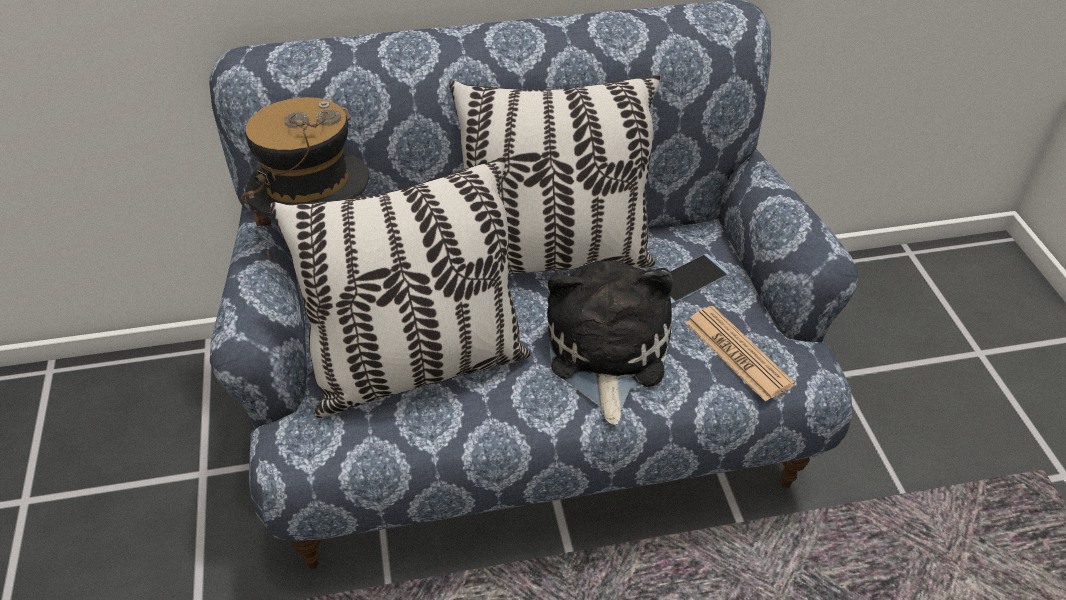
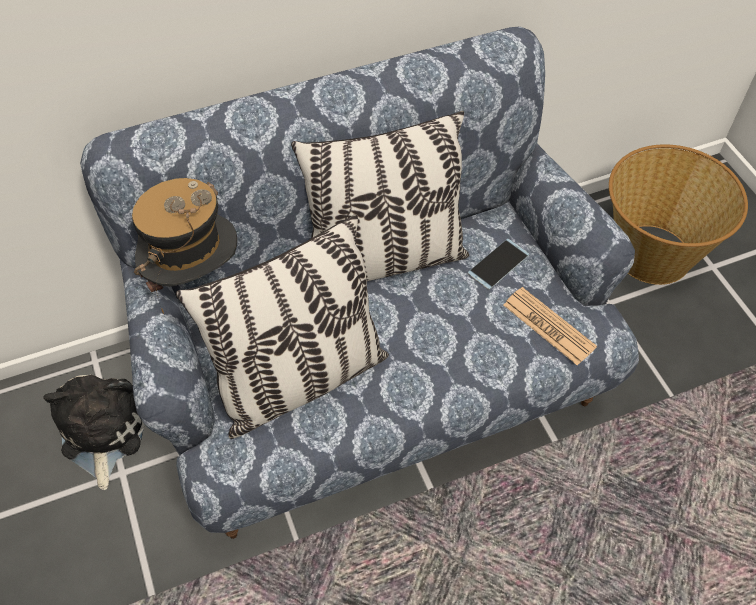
camera: 10 degrees left, 10 degrees up
plush toy [547,260,673,425] -> plush toy moved to [43,375,145,490]
none -> basket [609,144,748,285]

